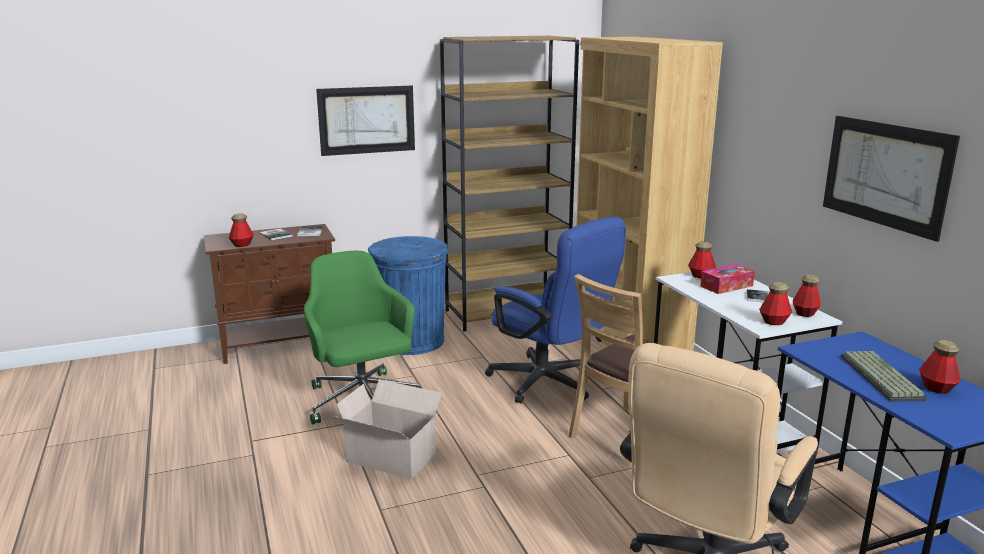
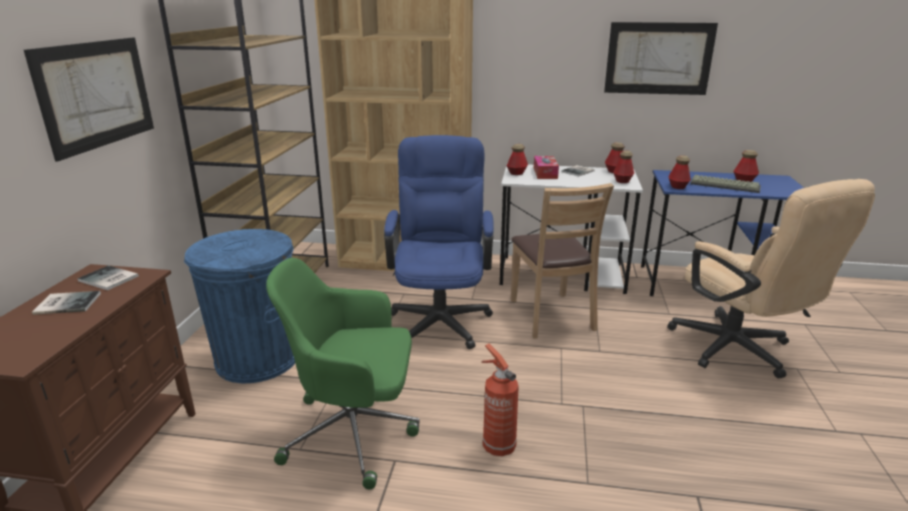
camera: 60 degrees left, 5 degrees up
bottle [229,213,254,247] -> bottle moved to [668,155,691,189]
cardboard box [333,379,446,479] -> fire extinguisher [481,344,519,456]
blue office chair [485,217,626,404] -> blue office chair turned 75 degrees counterclockwise [384,135,494,349]

